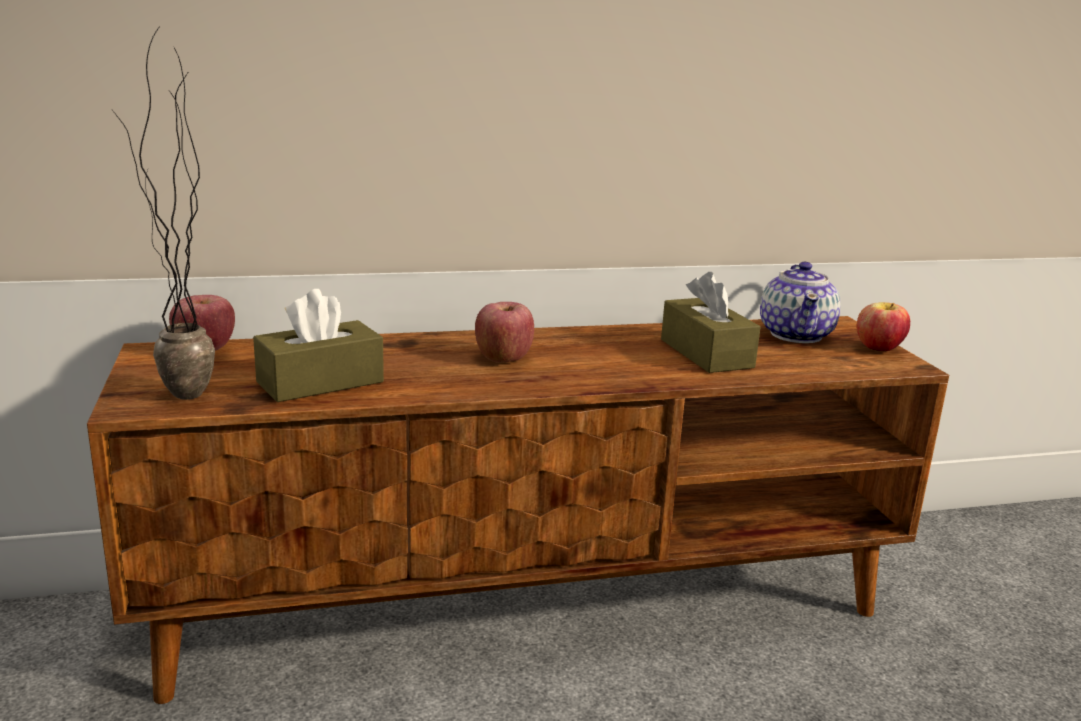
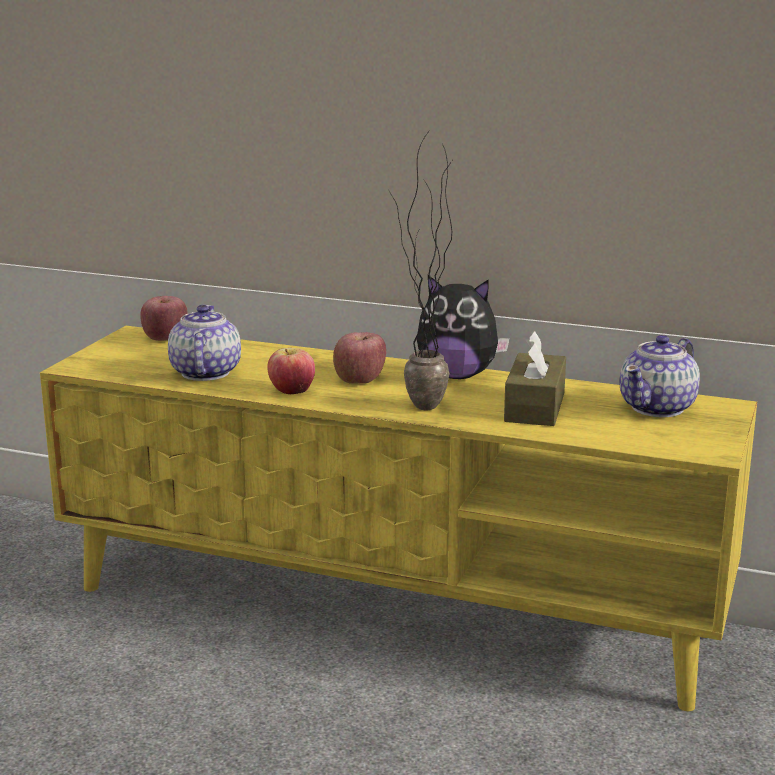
camera: 35 degrees right, 0 degrees up
brown tv stand [87,316,949,704] -> yellow tv stand [40,326,757,711]
potted plant [112,25,215,400] -> potted plant moved to [388,129,452,410]
brown tissue box [253,289,384,402] -> teapot [168,305,241,381]
apple [857,302,910,351] -> apple moved to [267,348,315,394]
none -> plush toy [417,275,510,379]

